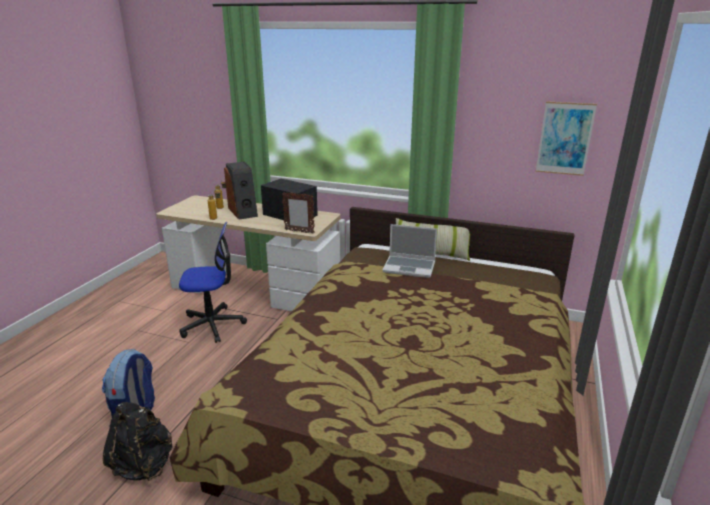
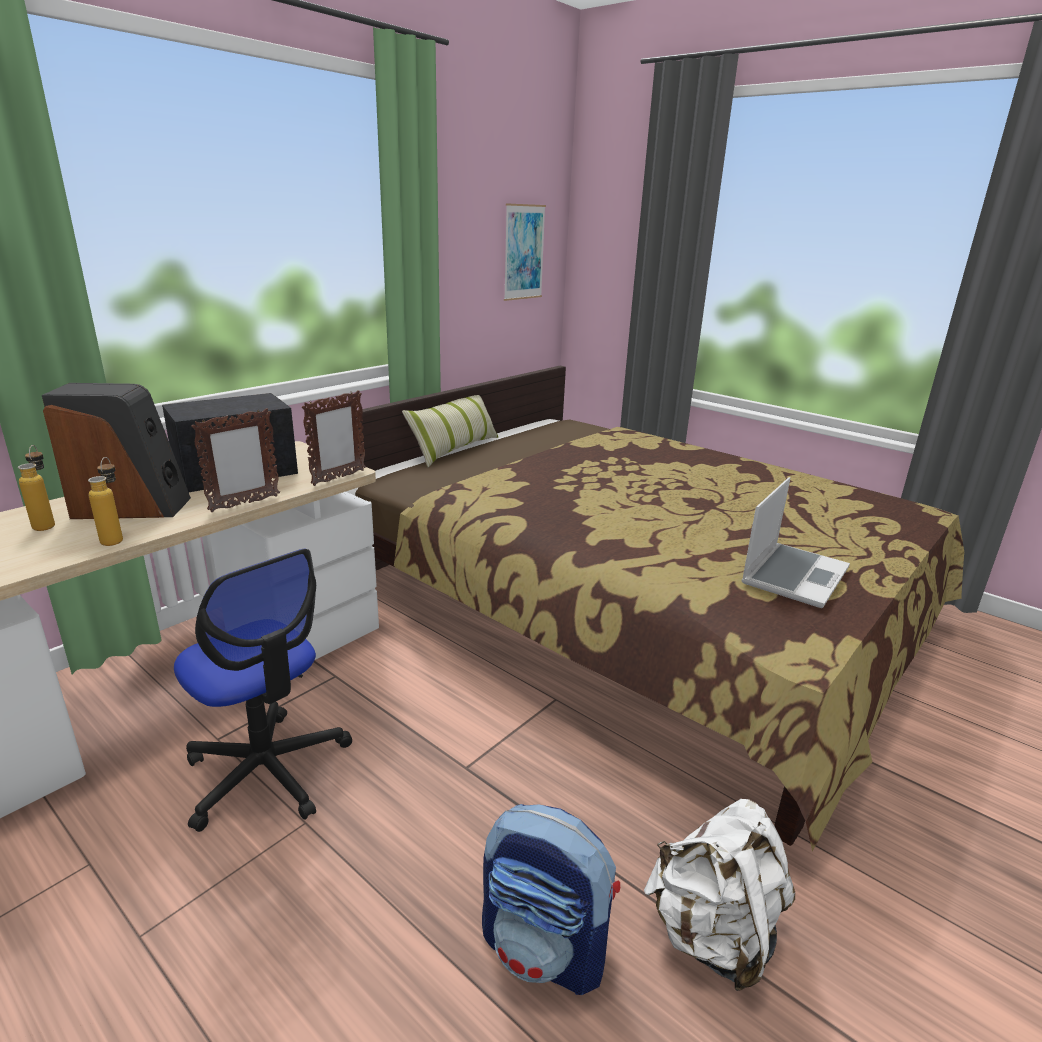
camera: 70 degrees left, 0 degrees up
black backpack [103,402,173,481] -> white backpack [644,799,795,991]
office chair [179,222,247,343] -> office chair turned 120 degrees clockwise [174,549,352,832]
laptop [382,224,437,278] -> laptop moved to [741,477,850,608]
none -> picture frame [191,408,280,512]

